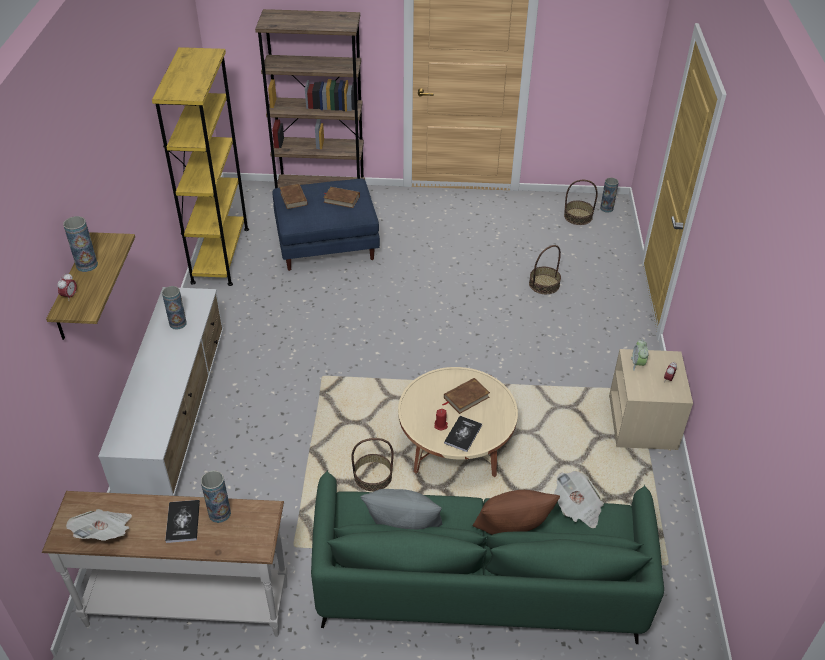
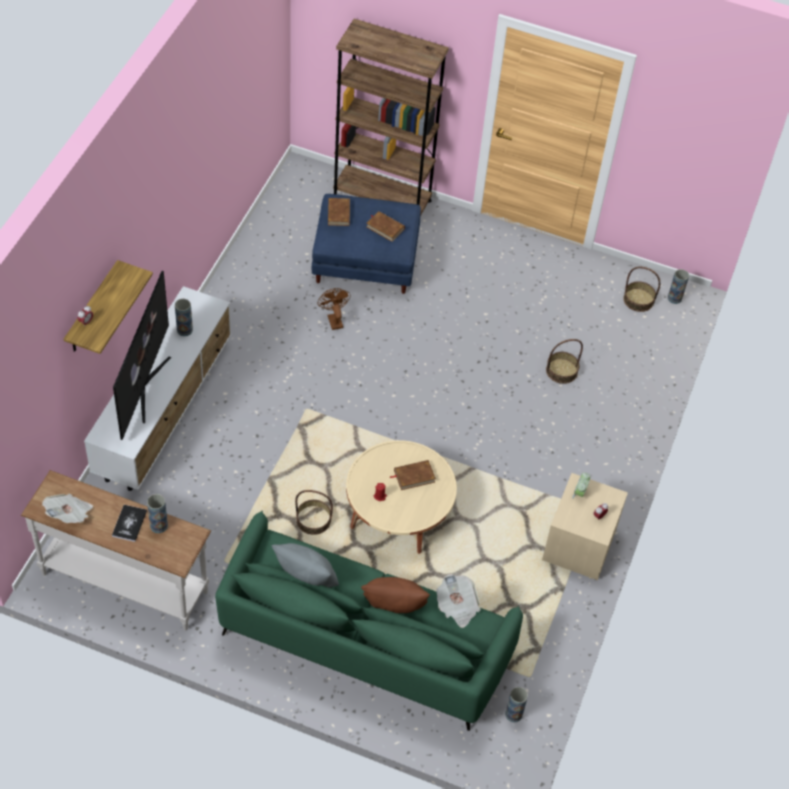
camera: 15 degrees right, 10 degrees up
vase [63,216,98,272] -> vase moved to [505,687,528,722]
yellow bookcase [152,47,249,286] -> none
book [444,416,482,452] -> none
none -> television [113,271,171,440]
none -> brown fan [317,288,351,330]

